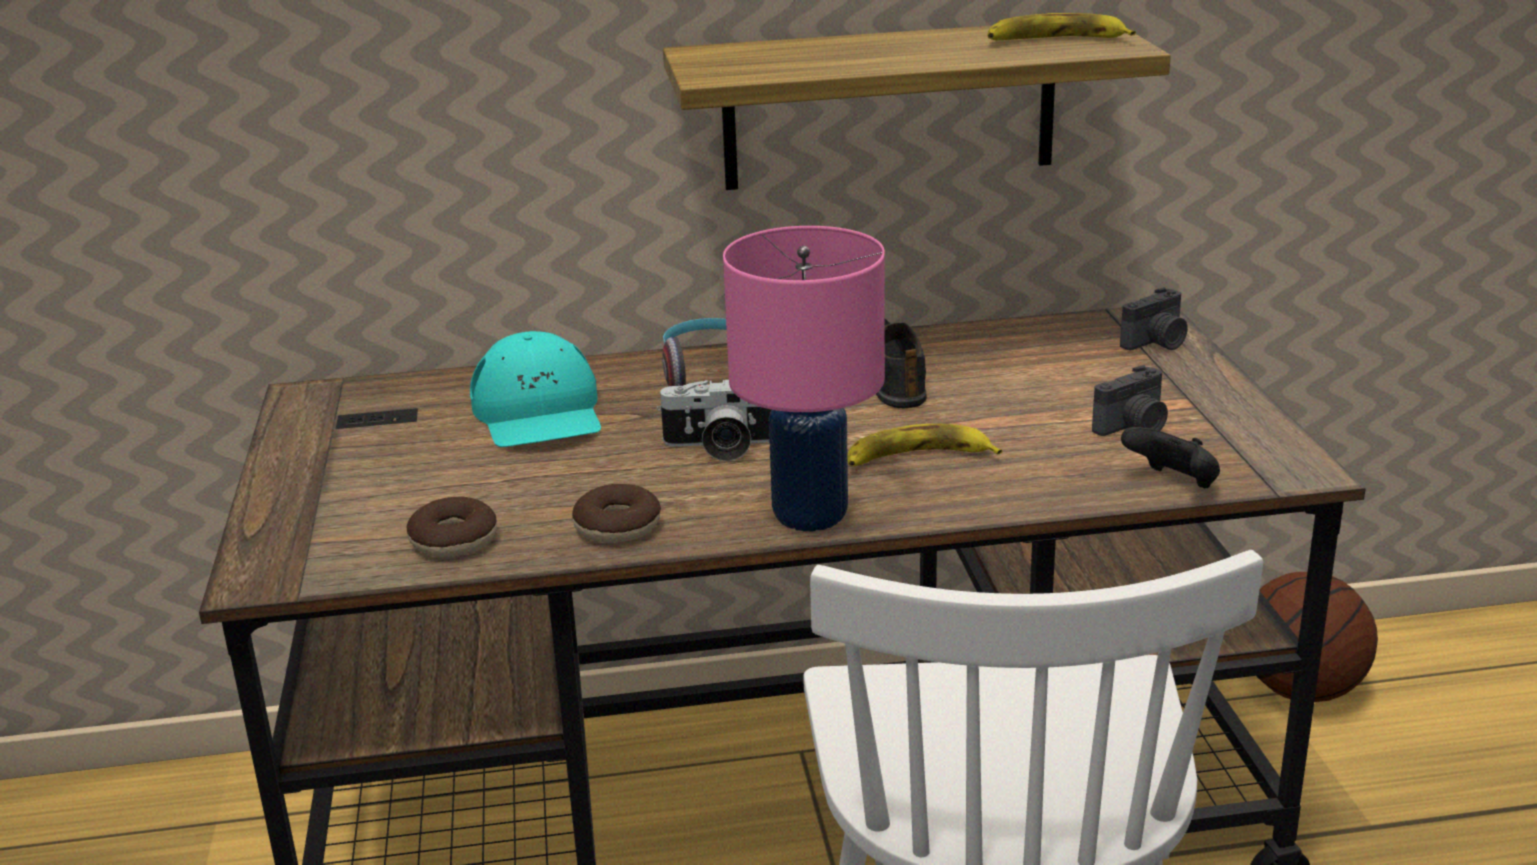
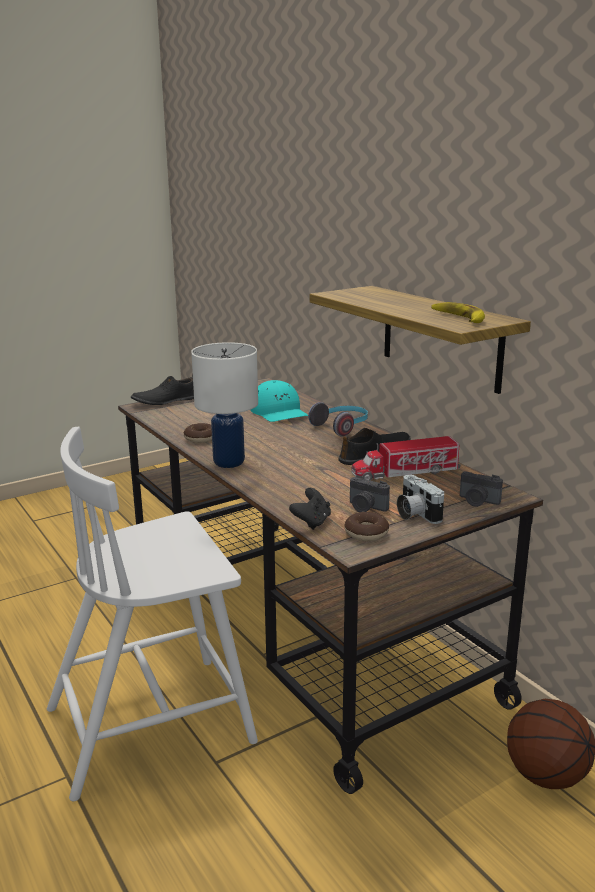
camera: 65 degrees right, 5 degrees down
donut [407,497,497,557] -> donut moved to [344,512,389,542]
turquoise cap [470,331,601,447] -> turquoise cap turned 75 degrees counterclockwise [250,380,308,422]
camera [657,380,771,461] -> camera moved to [397,475,444,524]
pink table lamp [723,226,885,532] -> white table lamp [191,342,258,468]
banana [847,424,1002,467] -> none
none -> black shoe [131,374,194,405]
none -> toy truck [351,436,461,481]

